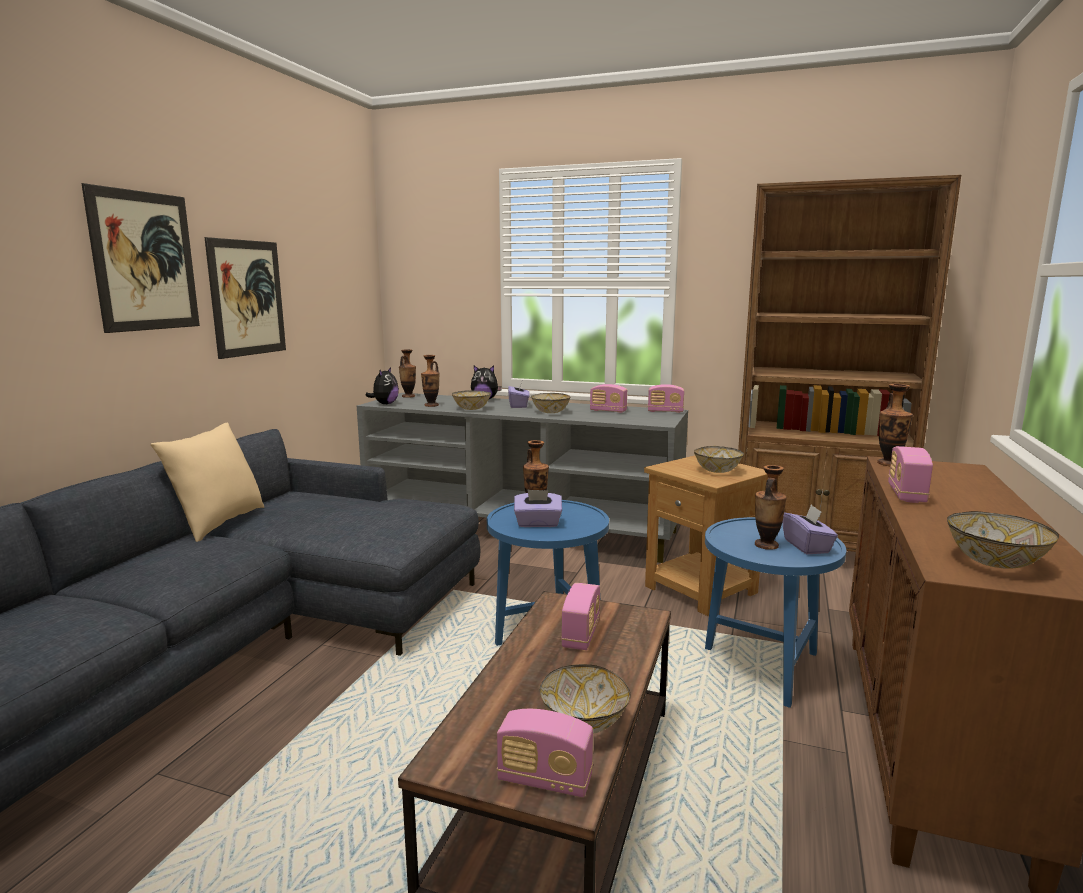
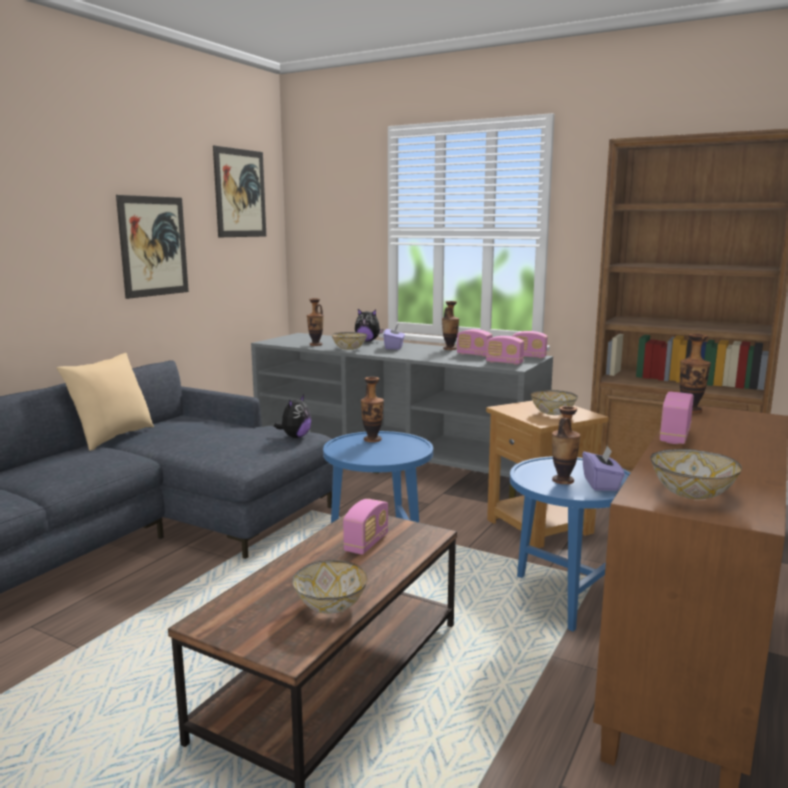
camera: 10 degrees right, 0 degrees up
picture [81,183,200,333] -> picture moved to [213,145,266,237]
plush toy [365,367,399,404] -> plush toy moved to [274,395,312,438]
vase [399,349,416,398] -> vase moved to [442,301,459,350]
radio [497,709,593,798] -> radio moved to [486,336,524,365]
purple tissue box [514,489,562,527] -> none
bowl [531,393,570,413] -> none

